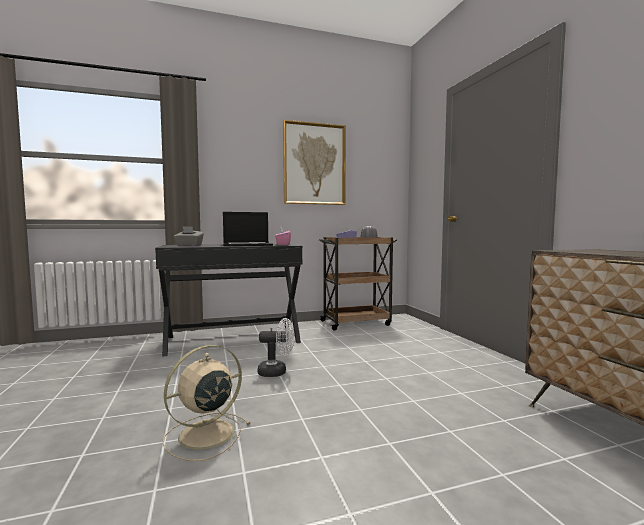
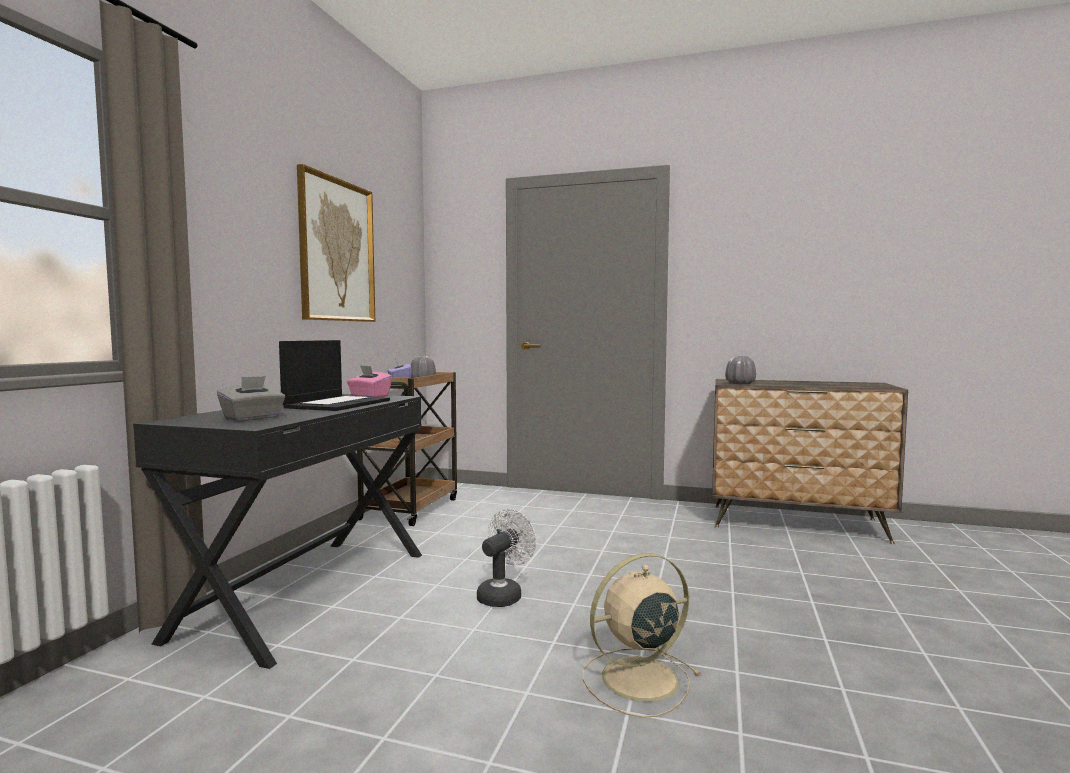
camera: 55 degrees left, 0 degrees up
beige fan [162,345,251,461] -> beige fan turned 75 degrees clockwise [583,553,701,718]
none -> grey vase [725,356,756,384]

